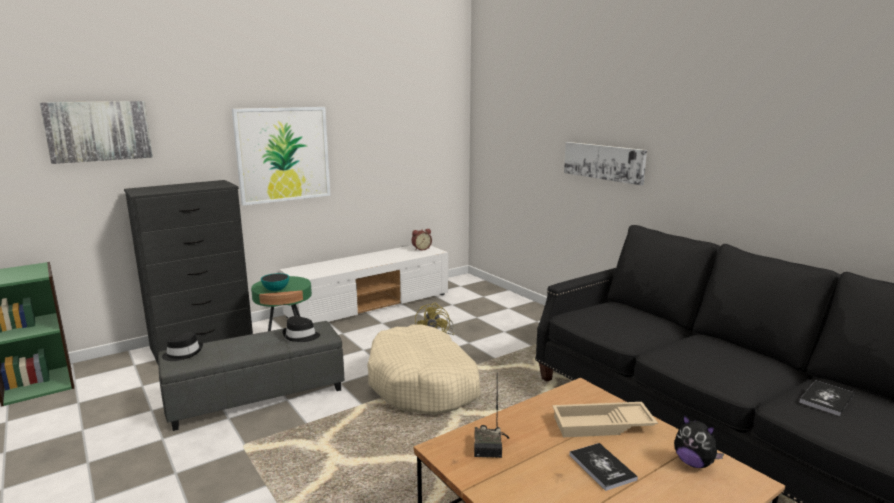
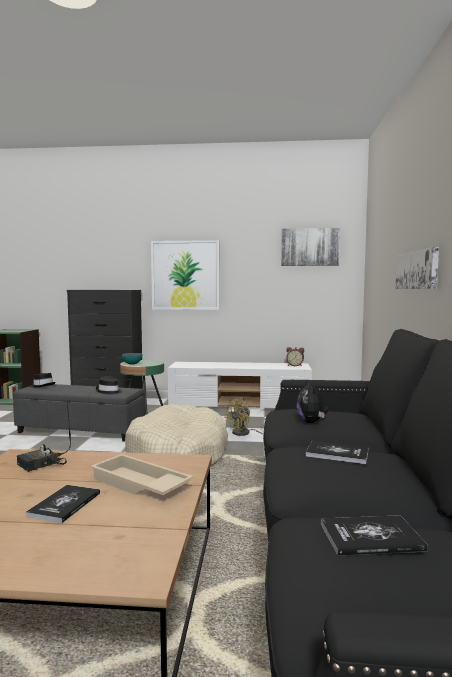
camera: 40 degrees right, 10 degrees down
picture [40,101,153,164] -> picture moved to [281,228,340,266]
plush toy [674,415,724,468] -> plush toy moved to [296,380,329,423]
none -> book [305,441,369,464]

